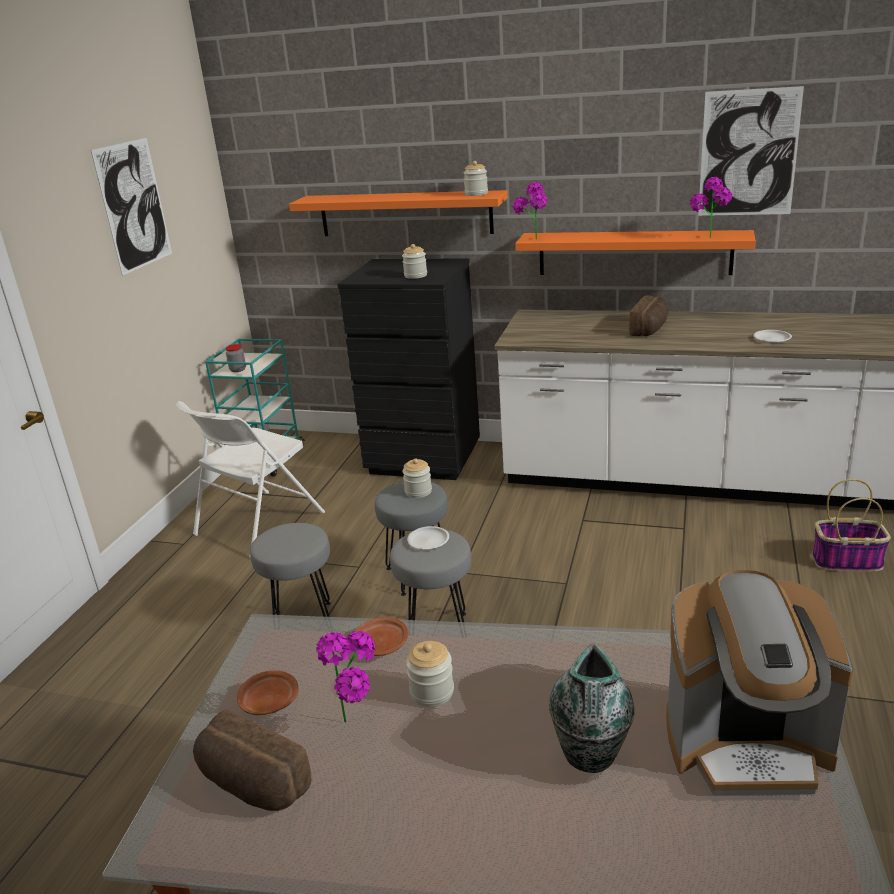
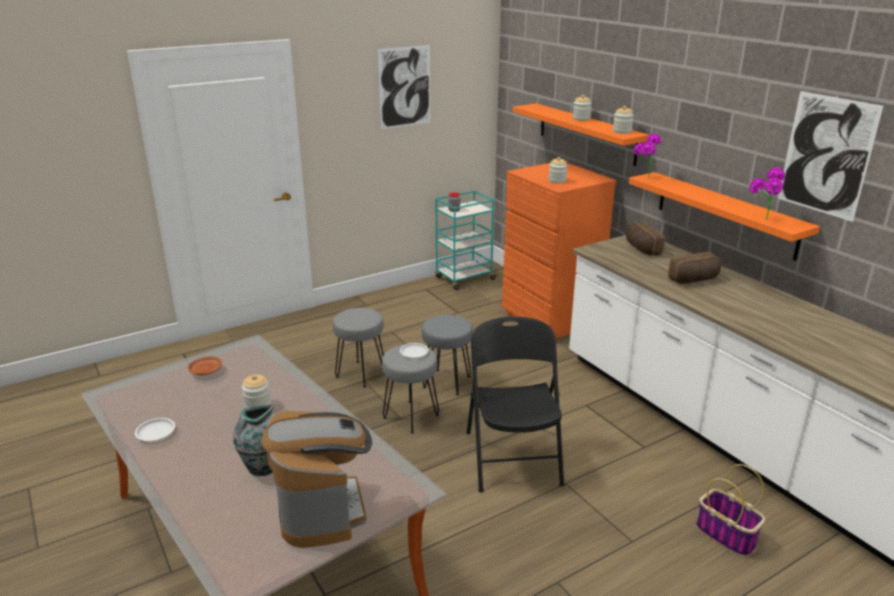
camera: 40 degrees right, 0 degrees up
white chair [176,401,325,558] -> none
bread [193,709,312,811] -> bread moved to [626,221,665,255]
potted plant [316,631,376,722] -> none
black dresser [337,258,480,480] -> orange dresser [502,163,617,339]
brown plate [355,617,409,656] -> none
jar [402,458,432,498] -> jar moved to [573,95,592,121]
coffee machine [666,570,854,795] -> coffee machine turned 150 degrees counterclockwise [261,411,372,548]
white plate [753,330,792,343] -> white plate moved to [135,418,175,441]
none -> black chair [466,316,565,492]

